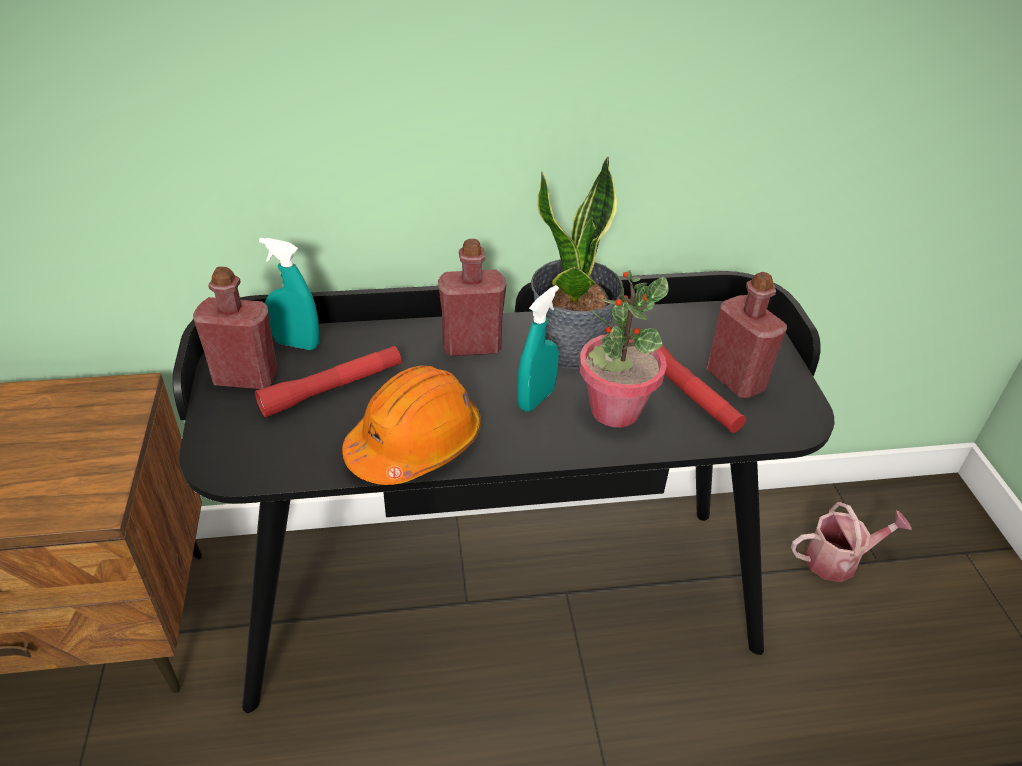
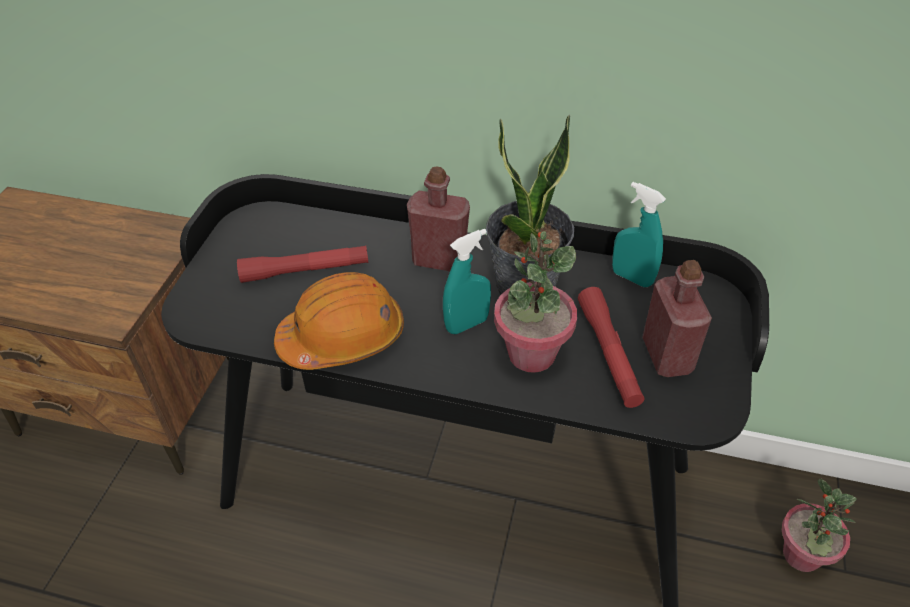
camera: 25 degrees right, 5 degrees up
red bottle [193,266,278,389] -> none
turquoise spray bottle [259,238,319,350] -> turquoise spray bottle moved to [612,182,666,287]
watering can [791,502,912,582] -> potted plant [781,479,857,572]

